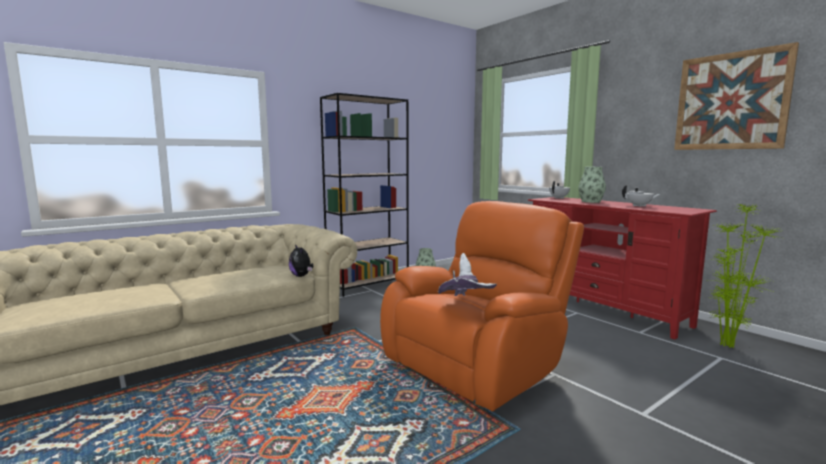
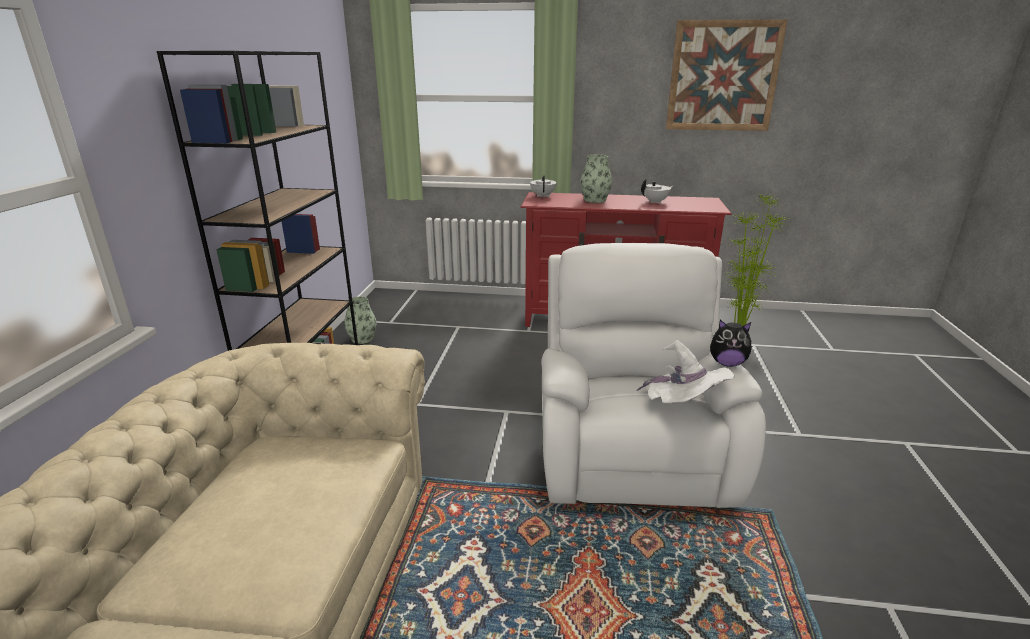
camera: 45 degrees left, 15 degrees up
plush toy [289,244,313,277] -> plush toy moved to [710,320,752,367]
orange armchair [380,201,584,412] -> white armchair [541,243,766,508]

